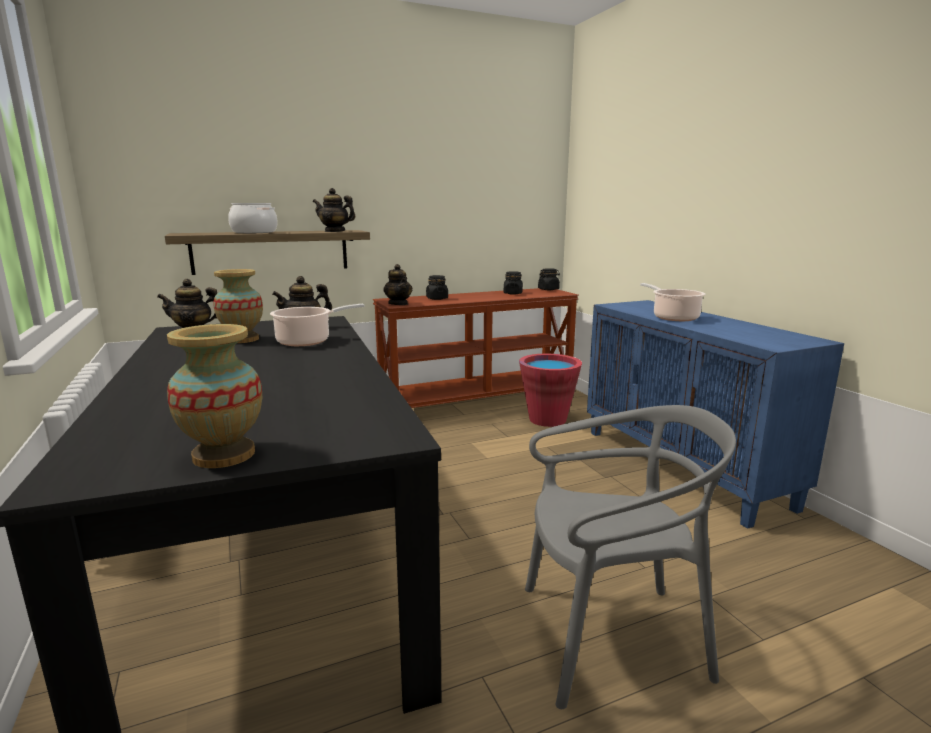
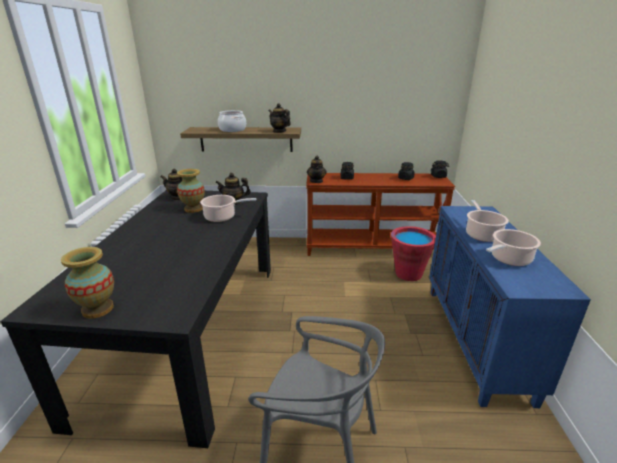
camera: 25 degrees right, 10 degrees up
none -> cooking pot [486,229,541,266]

